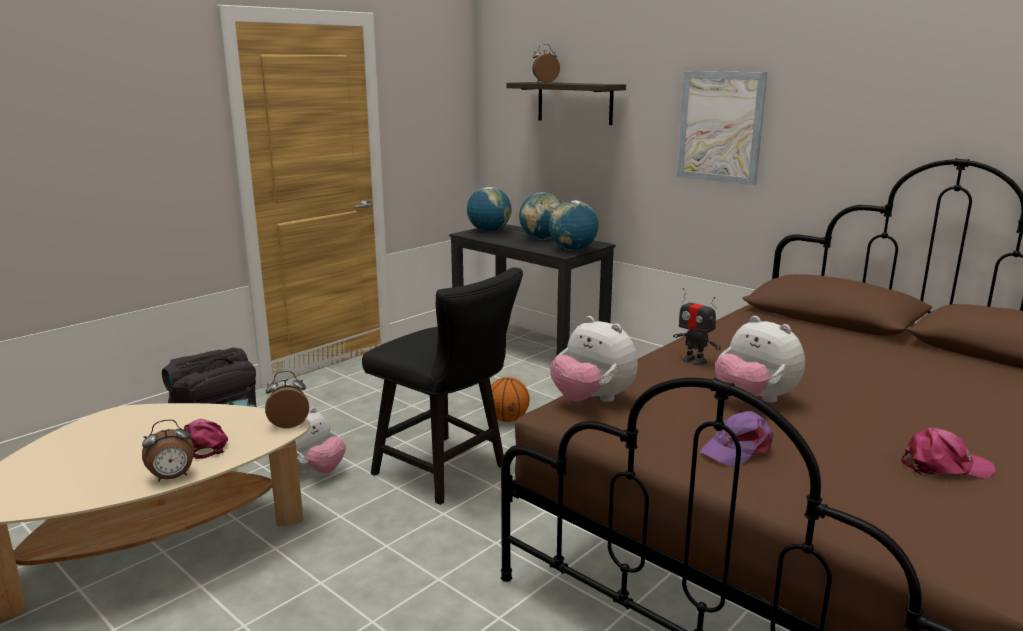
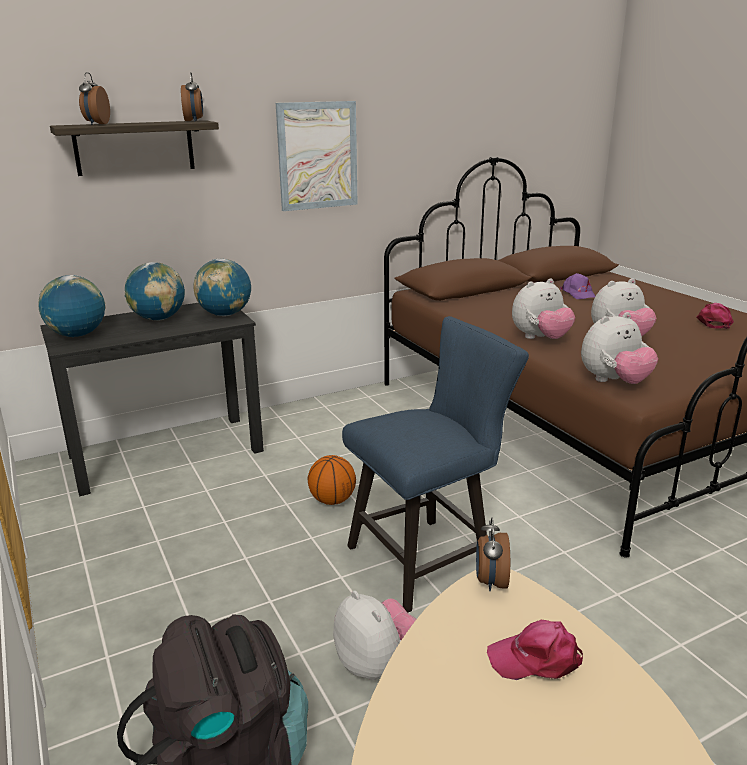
camera: 70 degrees left, 5 degrees up
alarm clock [142,419,194,482] -> alarm clock moved to [181,72,203,122]
black chair [362,267,523,505] -> blue chair [342,316,529,613]
toy robot [673,288,721,366] -> plush toy [512,278,575,339]
purple cap [700,411,774,467] -> purple cap moved to [560,273,596,299]

